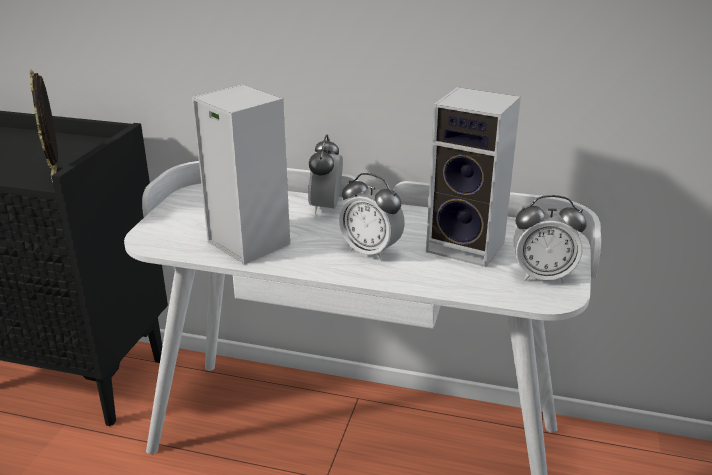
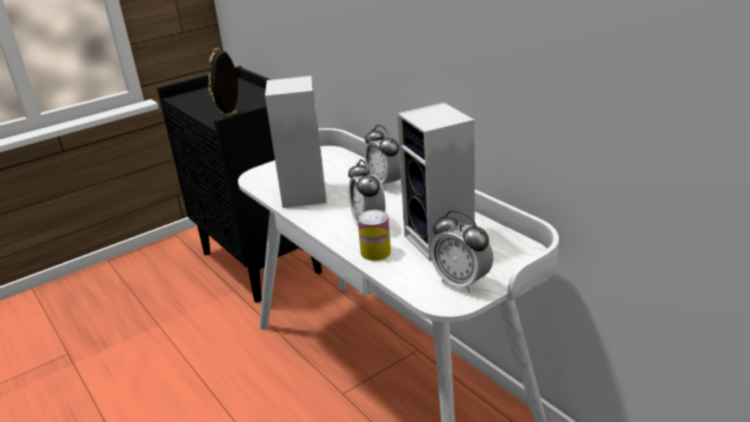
camera: 40 degrees right, 0 degrees up
alarm clock [308,135,343,214] -> alarm clock turned 75 degrees counterclockwise [364,125,401,190]
none -> can [357,210,391,261]

